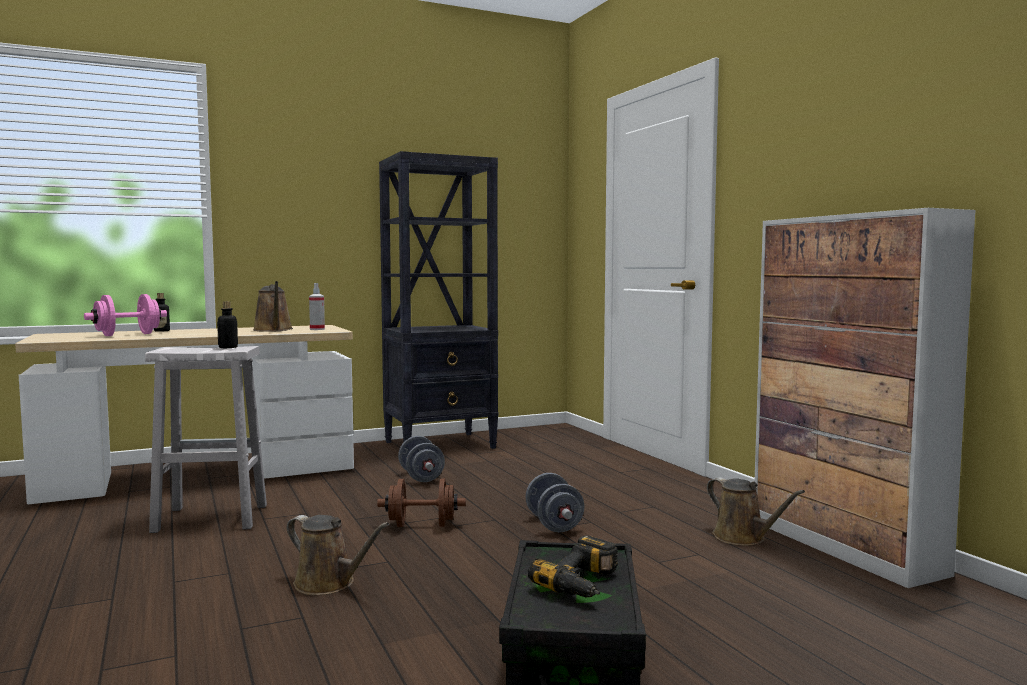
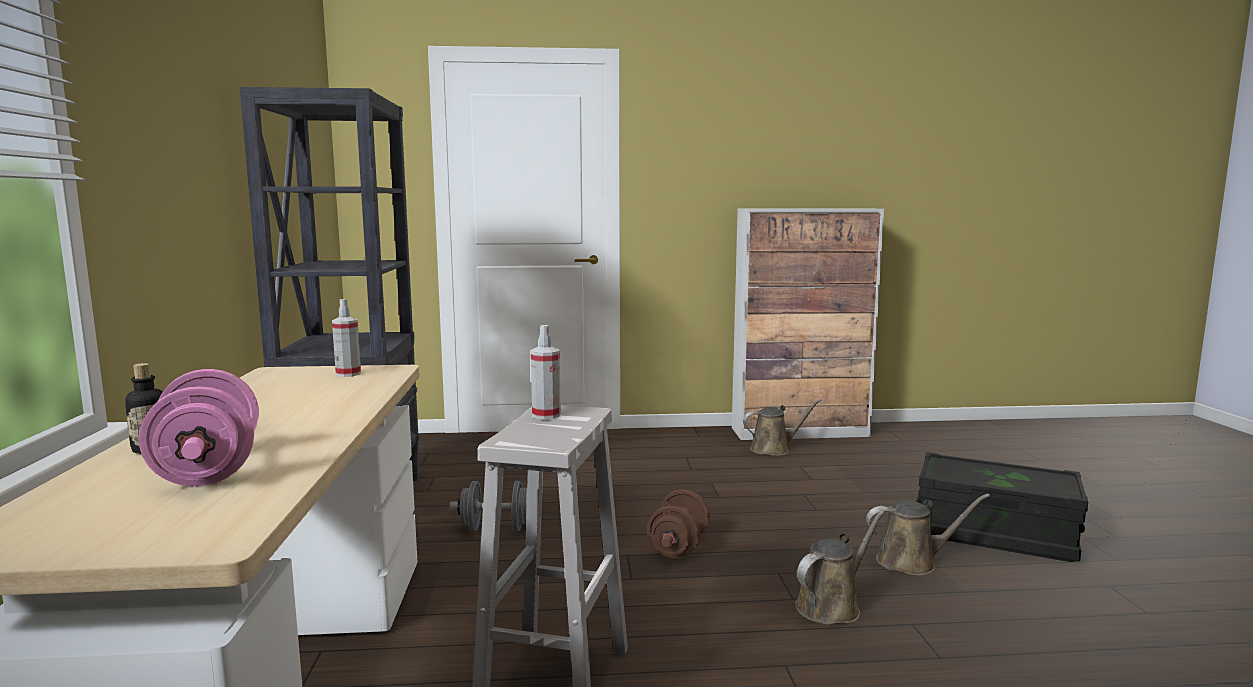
camera: 70 degrees left, 5 degrees up
bottle [217,301,238,348] -> spray bottle [531,325,561,420]
brown watering can [253,281,293,332] -> brown watering can moved to [866,494,990,576]
grey dumbbell [526,473,584,532] -> none
power drill [528,535,618,598] -> none

